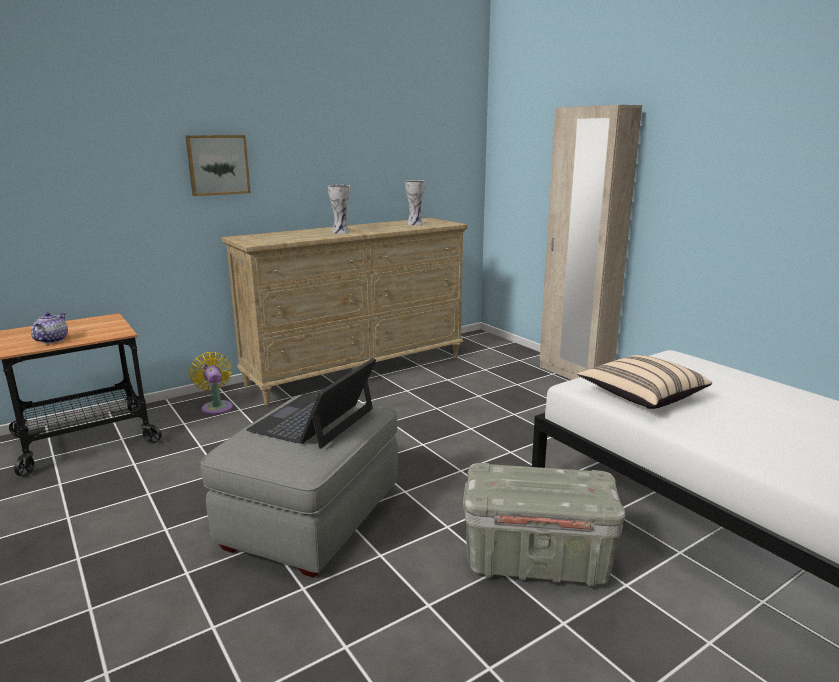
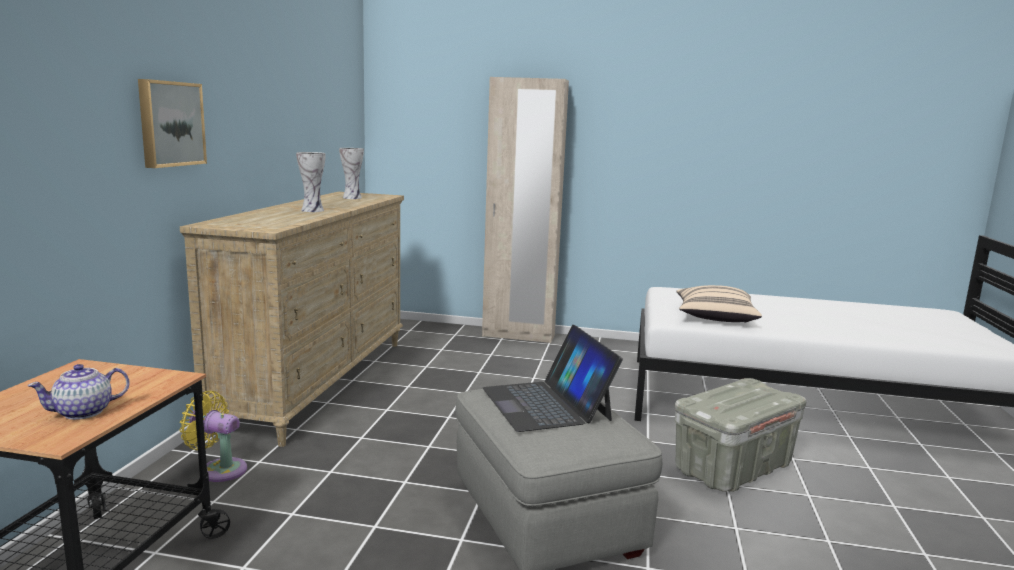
camera: 45 degrees left, 5 degrees down
teapot [31,312,68,343] -> teapot turned 90 degrees counterclockwise [27,364,130,420]

